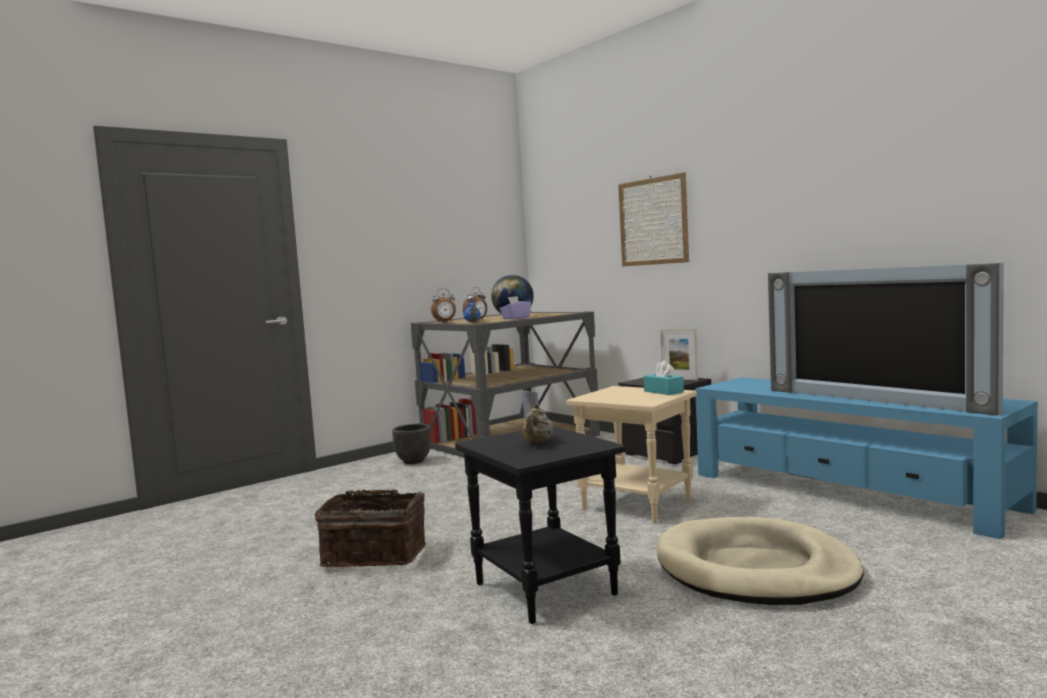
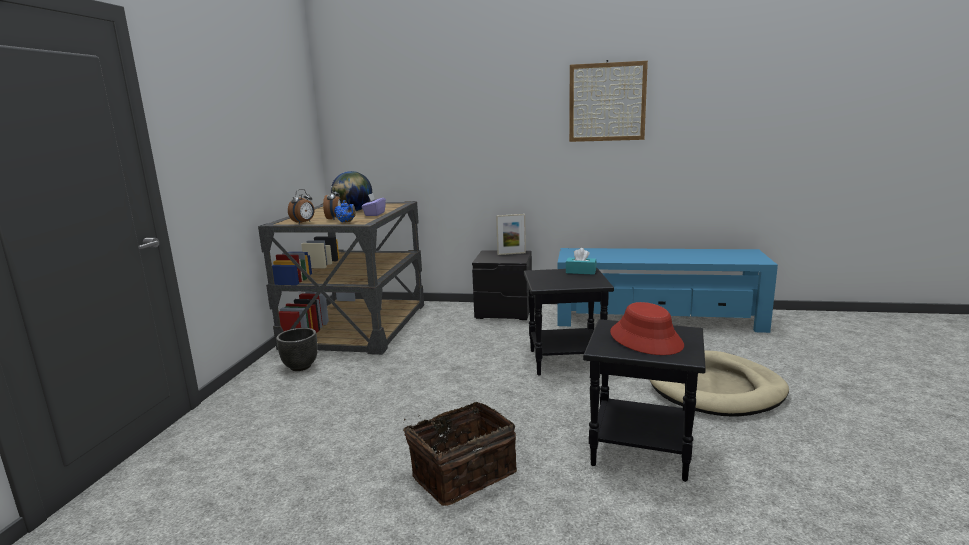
camera: 40 degrees left, 10 degrees up
beige teapot [522,403,553,443] -> red hat [610,302,684,355]
beige side table [566,386,697,523] -> black side table [524,267,614,376]
picture [618,172,689,266] -> picture moved to [569,60,648,142]
television [768,263,1004,415] -> none

